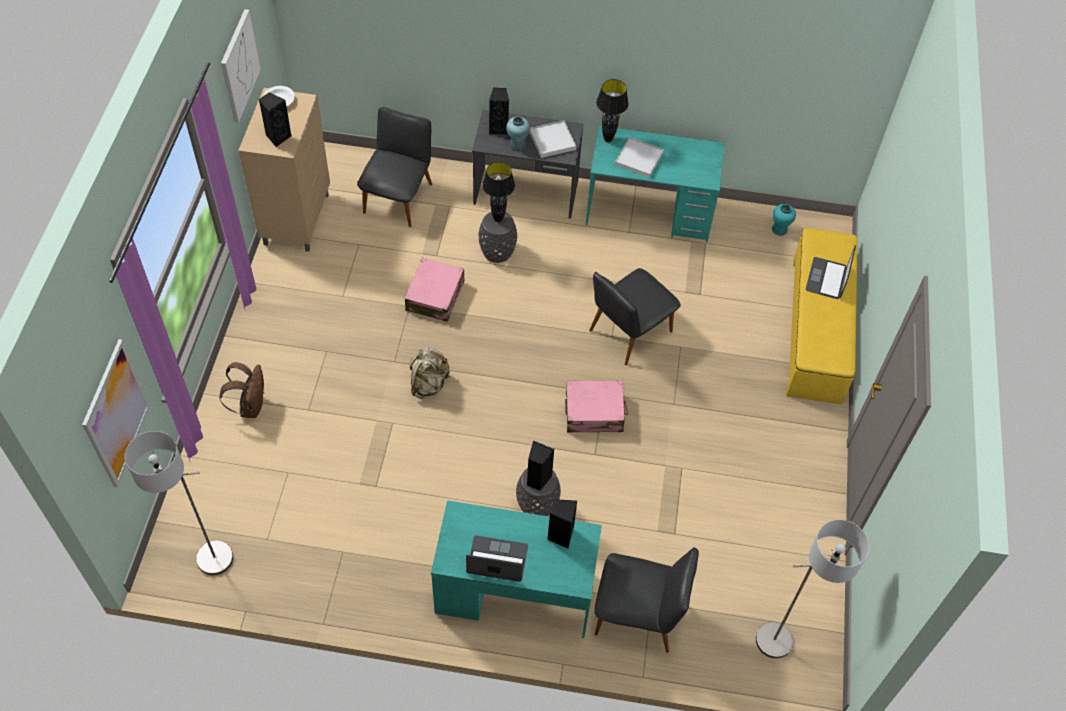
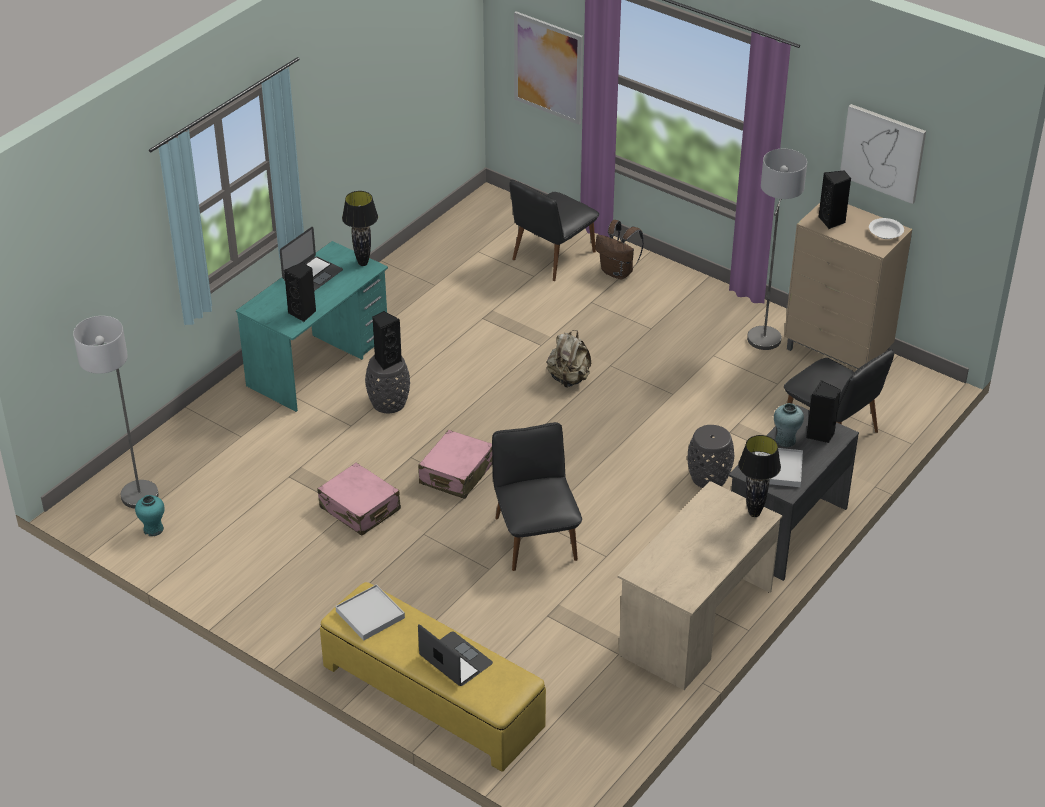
camera: 120 degrees right, 15 degrees down
grey floor lamp [125,431,233,575] -> grey floor lamp moved to [747,149,807,350]
pink suitcase [405,258,464,322] -> pink suitcase moved to [317,463,401,536]
black table lamp [482,162,515,222] -> black table lamp moved to [342,191,378,266]
turquoise desk [586,125,725,242] -> beige desk [618,481,782,690]
black chair [595,547,699,653] -> black chair moved to [509,180,599,281]
white tray [615,137,664,178] -> white tray moved to [335,584,405,641]
turquoise vase [772,204,796,236] -> turquoise vase moved to [135,495,165,536]

